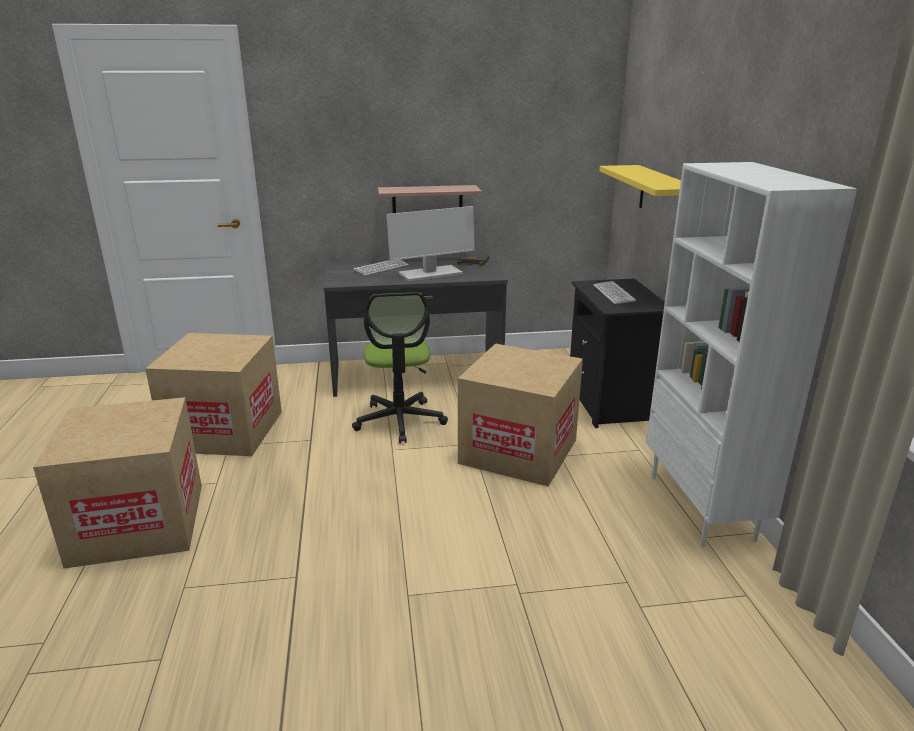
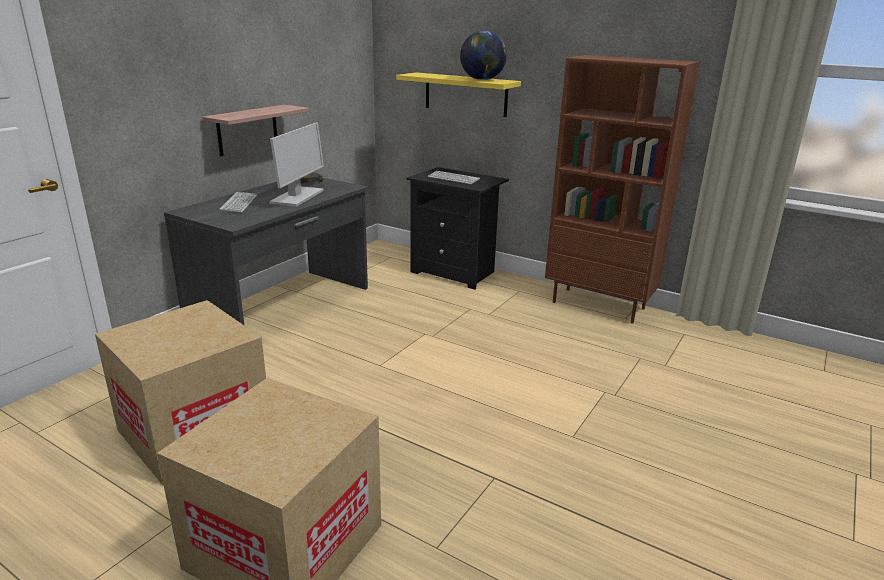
camera: 50 degrees left, 0 degrees up
office chair [352,292,448,443] -> none
cardboard box [458,343,583,487] -> none
white bookcase [646,162,857,547] -> brown bookcase [545,55,700,324]
none -> globe [460,31,507,80]

